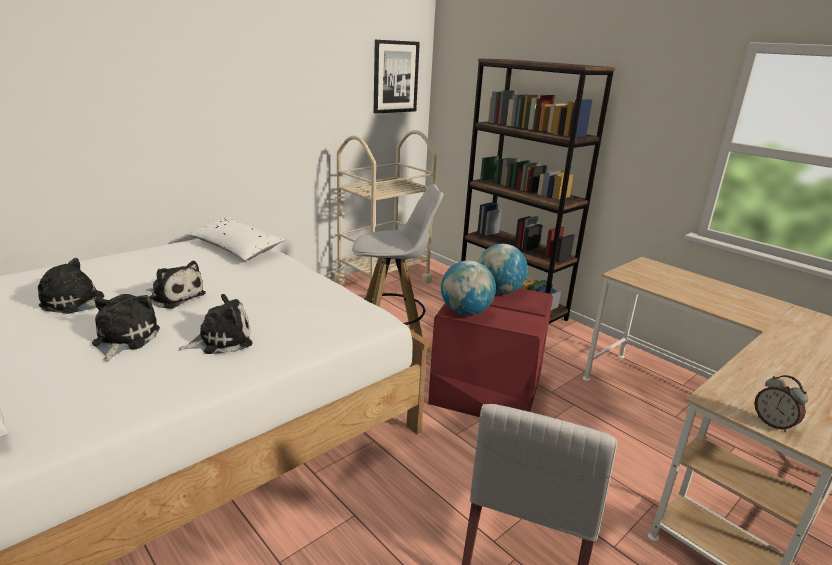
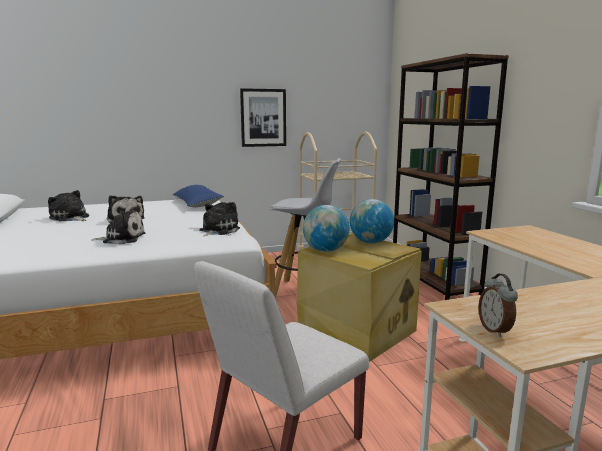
camera: 25 degrees right, 10 degrees down
plush toy [92,294,160,361] -> plush toy moved to [199,202,240,236]
white pillow [190,217,286,261] -> blue pillow [173,185,224,208]
picture [374,40,420,114] -> picture moved to [240,88,286,147]
red storage box [428,288,553,417] -> beige storage box [297,234,422,362]

